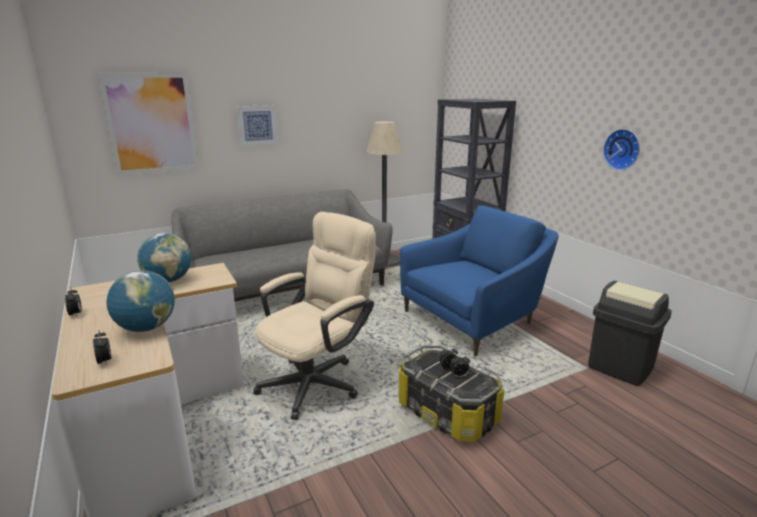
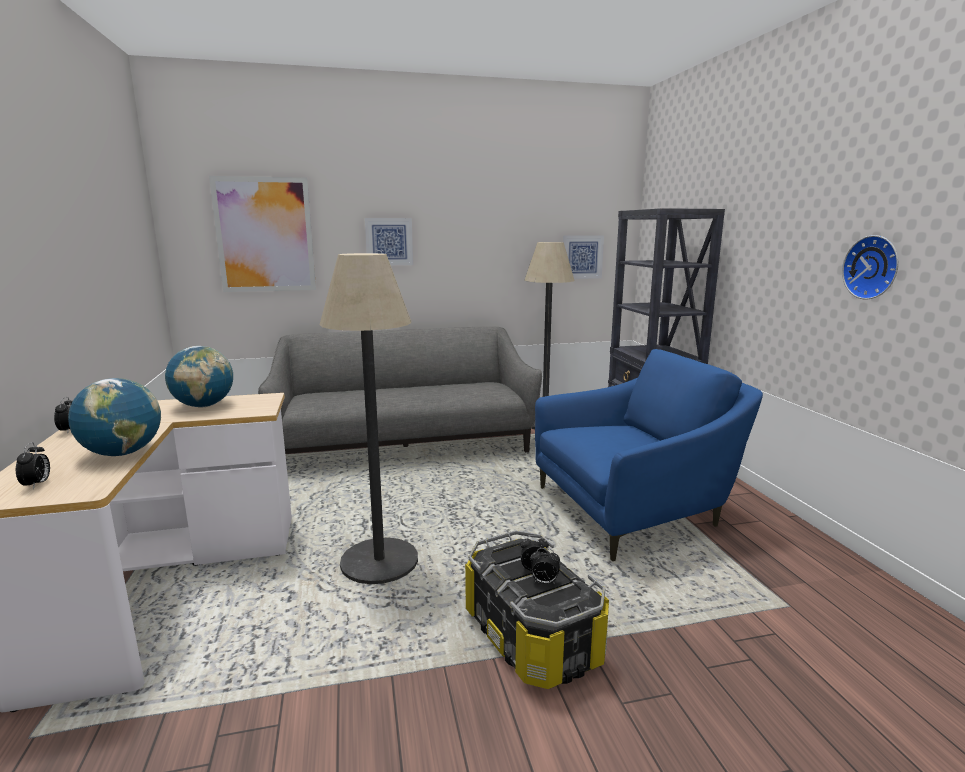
camera: 15 degrees right, 5 degrees down
beige office chair [253,212,376,420] -> floor lamp [320,253,418,584]
black trash can [588,281,672,386] -> none
none -> picture [563,235,604,279]

